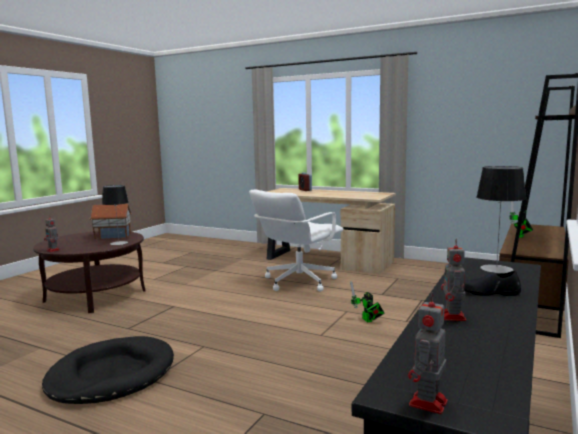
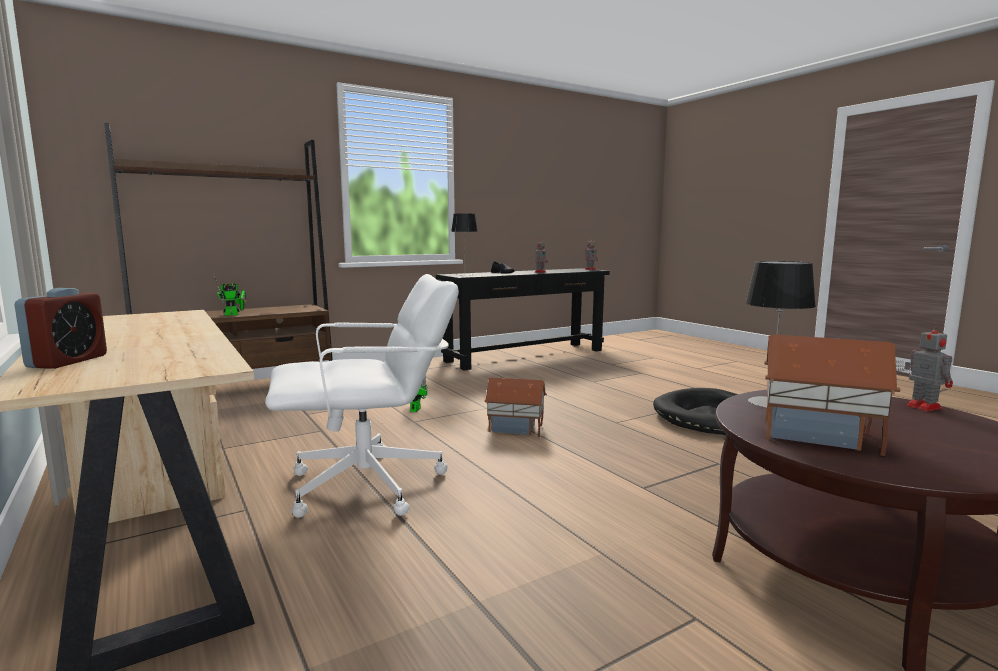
camera: 150 degrees left, 0 degrees up
none -> toy house [484,378,547,437]

